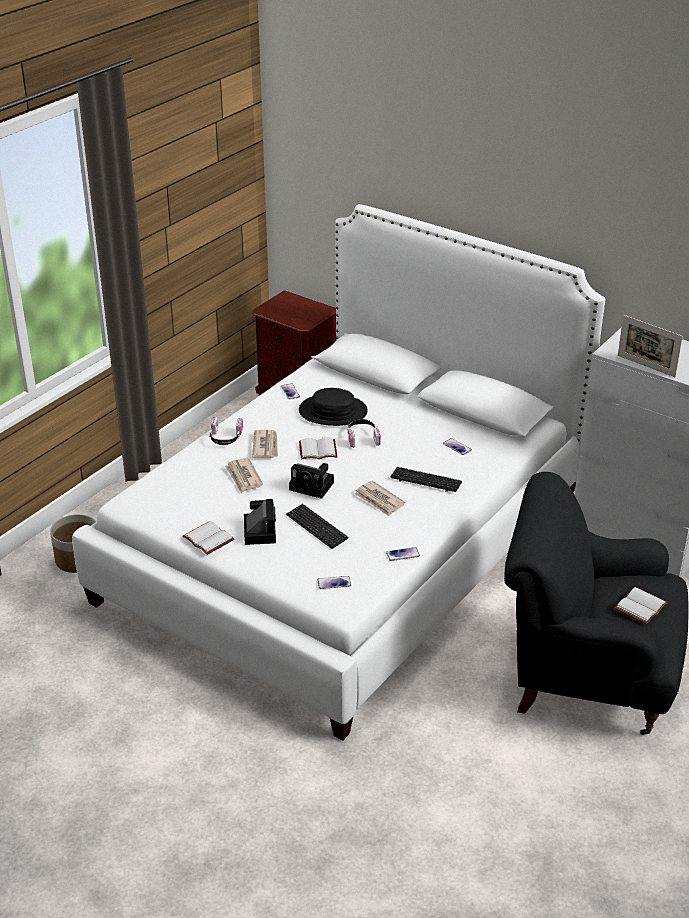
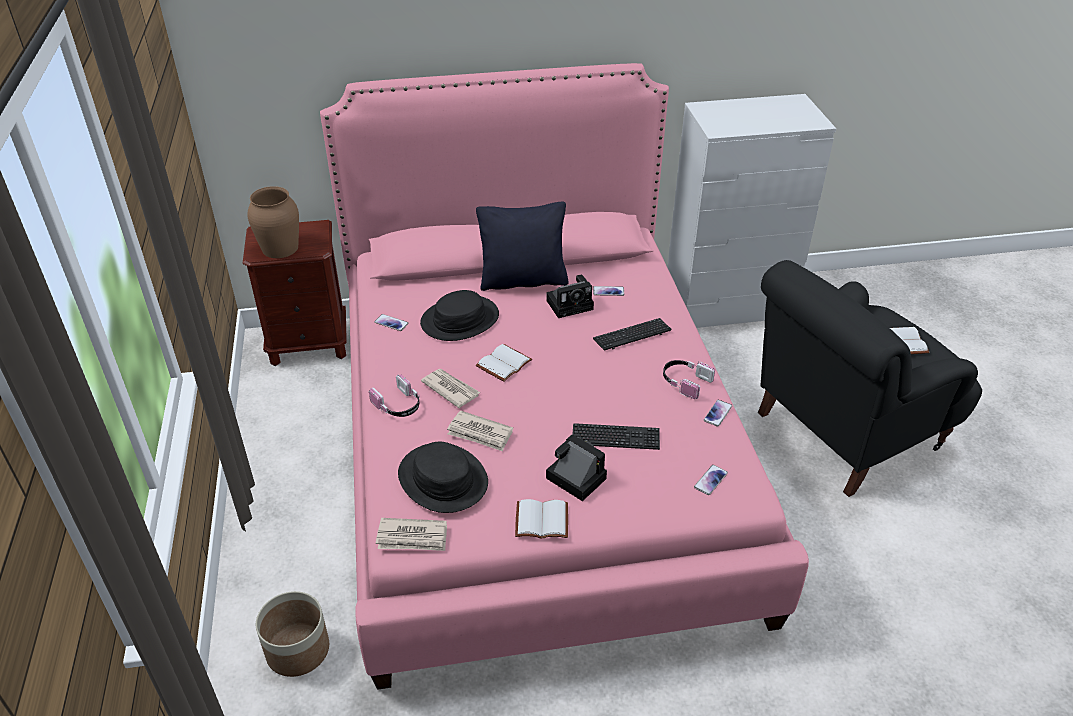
camera: 45 degrees left, 5 degrees up
white bed [72,204,605,741] -> pink bed [320,63,809,690]
camera [289,463,334,499] -> camera moved to [546,275,594,318]
headphones [347,419,381,448] -> headphones moved to [663,360,715,399]
newspaper [354,481,405,516] -> newspaper moved to [376,518,447,551]
picture frame [618,315,683,377] -> none
none -> brown vase [248,186,299,258]
none -> black hat [398,442,488,513]
none -> black pillow [476,202,569,291]

